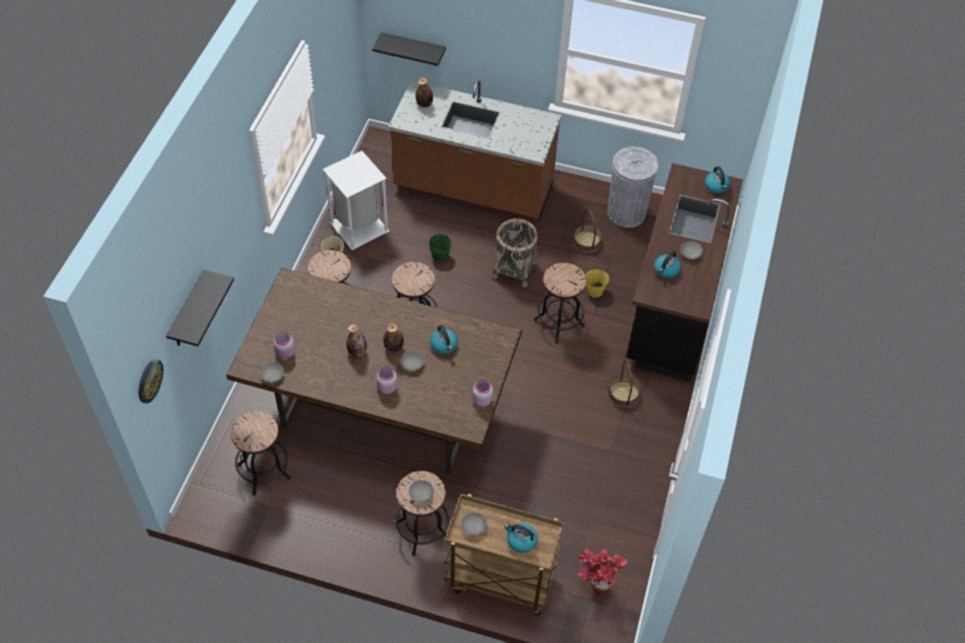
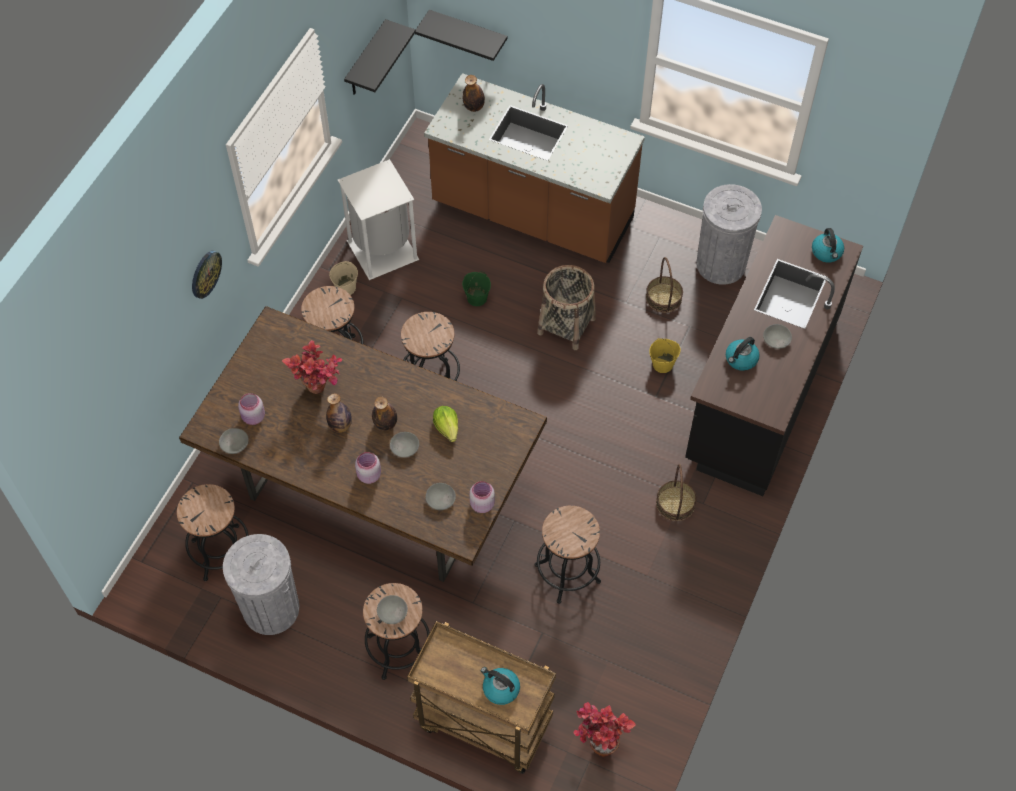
camera: 10 degrees right, 5 degrees up
wall clock [139,359,163,404] -> wall clock moved to [192,251,222,299]
black shelf [166,270,234,346] -> black shelf moved to [344,19,416,95]
kettle [430,325,458,354] -> lettuce [433,406,458,442]
grey bowl [461,512,487,536] -> grey bowl moved to [426,483,456,510]
black stool [534,263,586,344] -> black stool moved to [535,506,601,604]
none -> grey trash can [223,534,299,635]
none -> potted plant [282,340,343,394]

